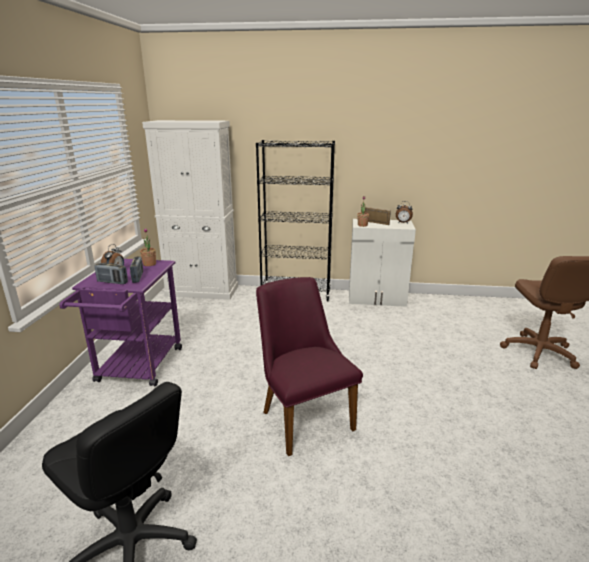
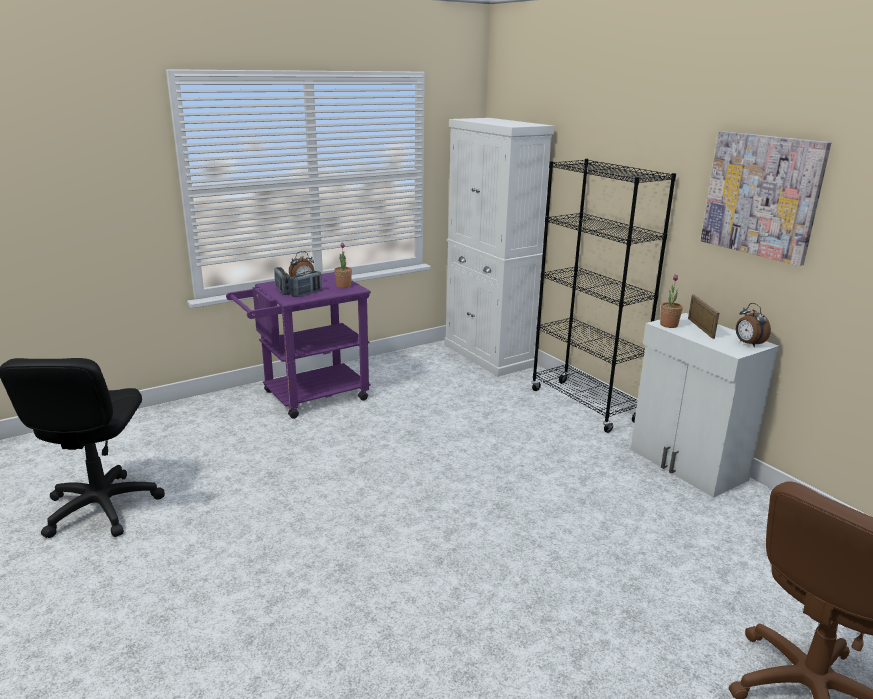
camera: 50 degrees right, 0 degrees up
purple chair [256,277,363,456] -> none
none -> picture [701,131,831,266]

